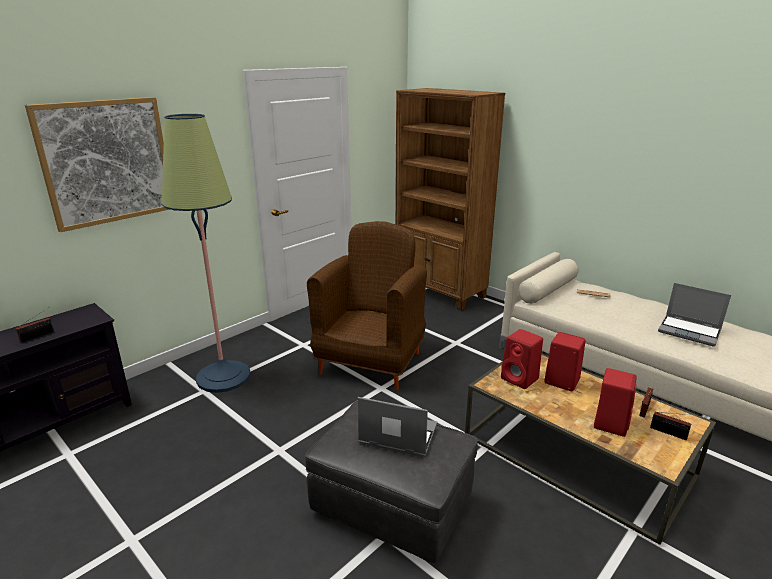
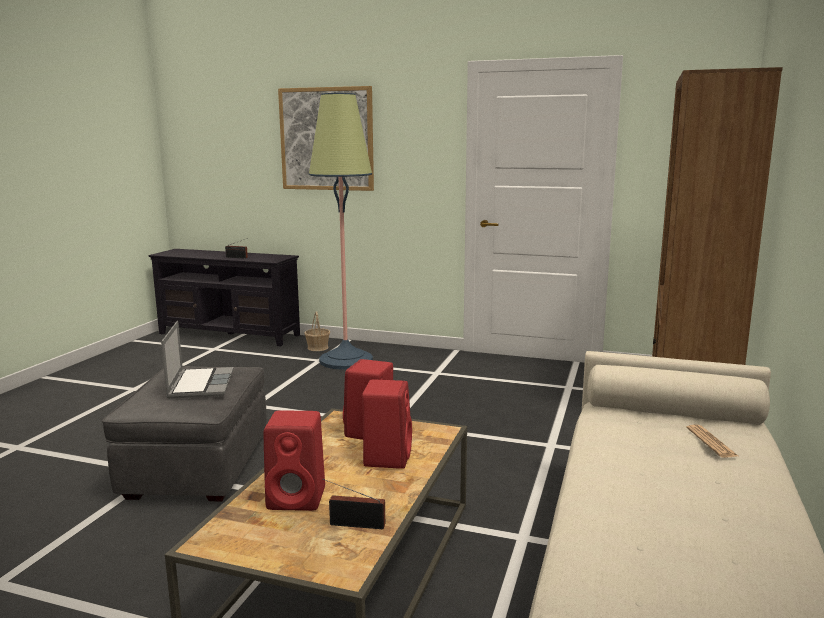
camera: 65 degrees right, 10 degrees down
brown armchair [307,221,427,391] -> none
radio [650,412,699,440] -> none
laptop [658,283,731,346] -> none
none -> basket [304,311,330,351]

